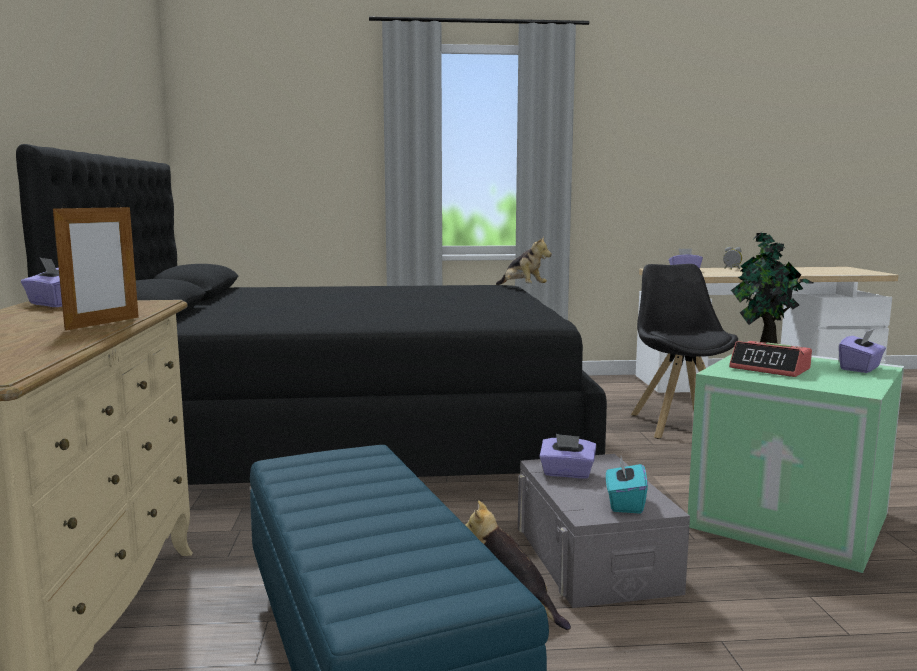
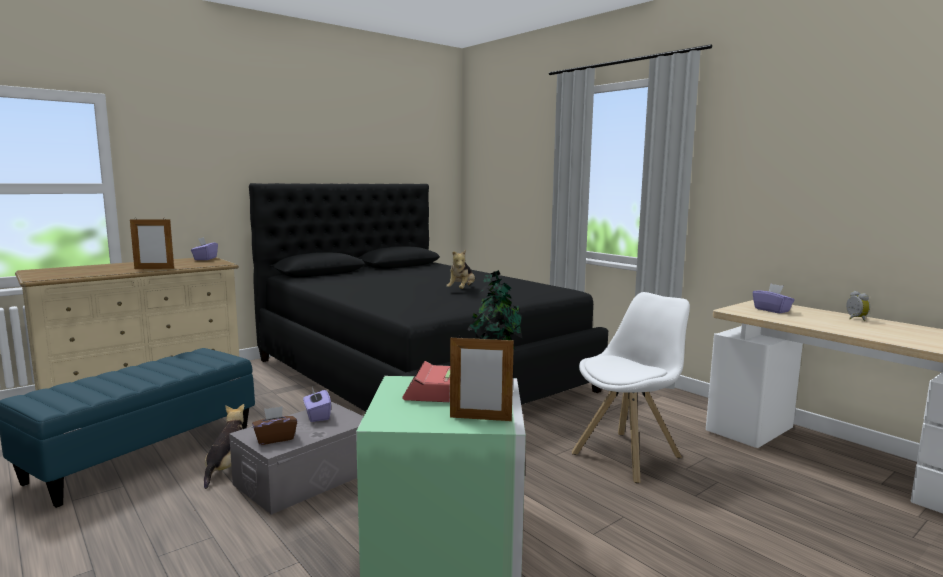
camera: 55 degrees right, 0 degrees up
plush toy [496,237,552,285] -> plush toy moved to [446,250,475,289]
turquoise tissue box [606,456,648,514] -> brown tissue box [252,406,297,445]
black chair [631,264,738,439] -> white chair [572,292,690,483]
purple tissue box [839,329,886,373] -> picture frame [450,335,514,421]

